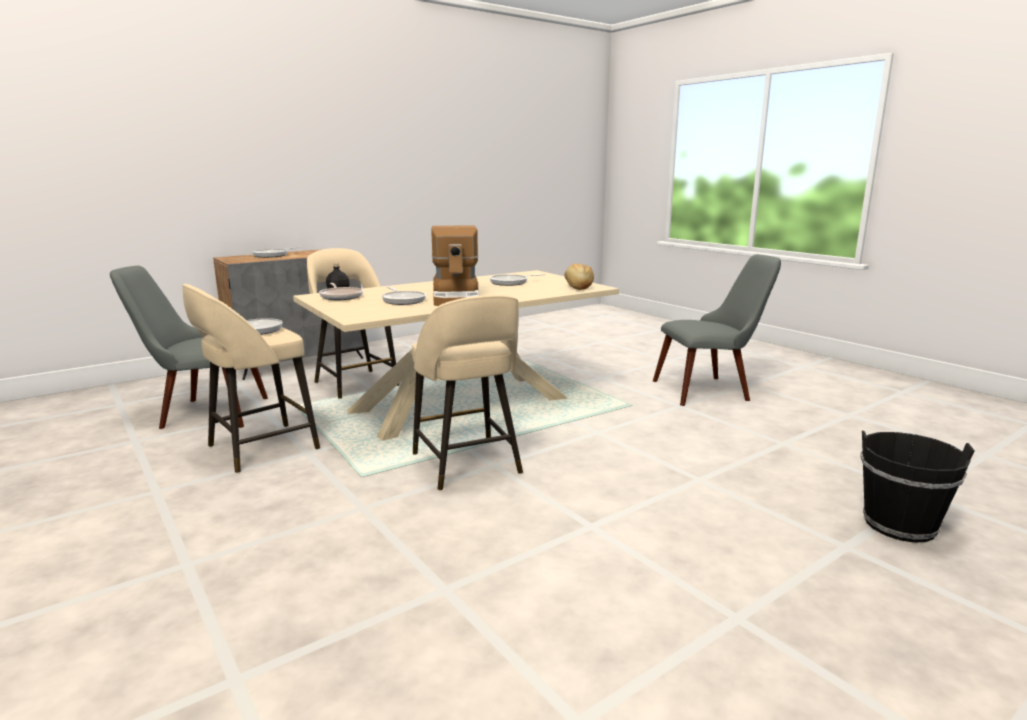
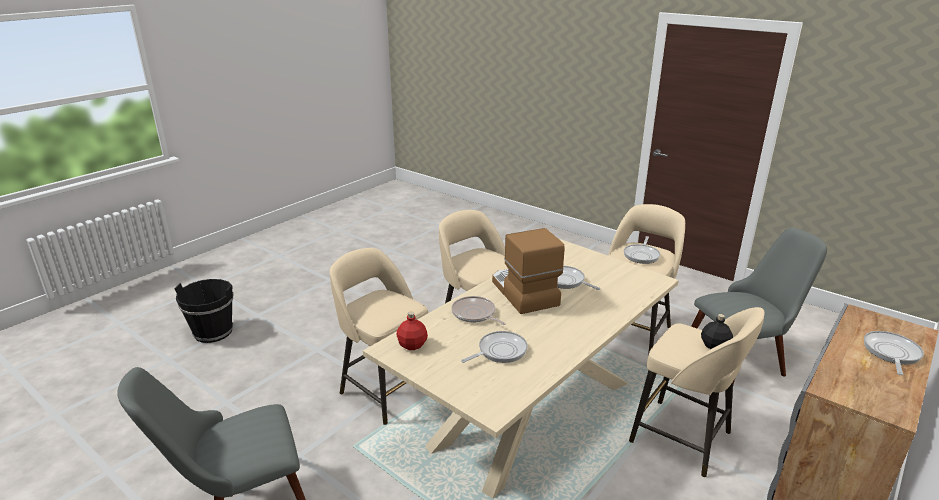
camera: 165 degrees right, 10 degrees up
frying pan [319,283,363,300] -> frying pan moved to [451,296,506,325]
bread [565,264,594,290] -> red bottle [397,311,428,350]
none -> beige stool [330,248,428,425]

